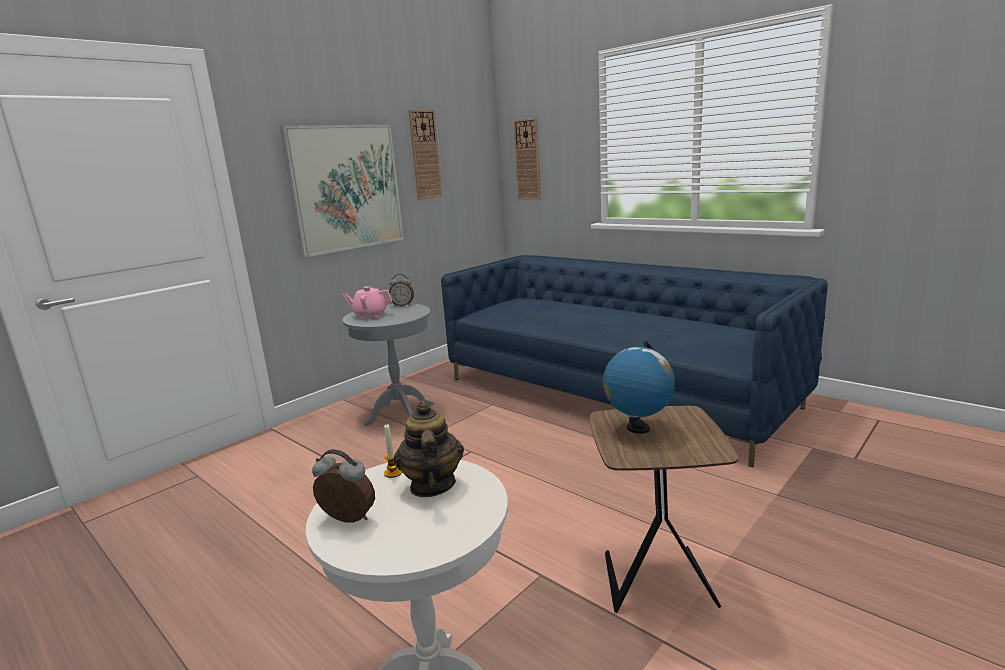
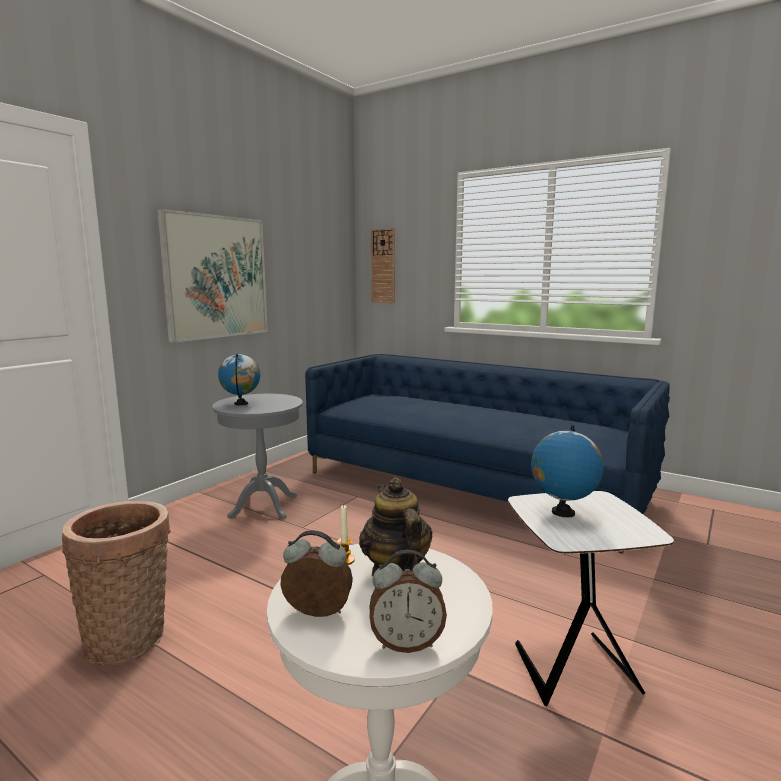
camera: 10 degrees left, 5 degrees down
pink teapot [343,286,392,319] -> globe [218,354,260,405]
alarm clock [389,274,414,306] -> alarm clock moved to [369,550,447,653]
wall clock [408,109,443,199] -> none
brown side table [590,406,739,613] -> white side table [508,491,674,707]
none -> basket [62,501,171,666]

